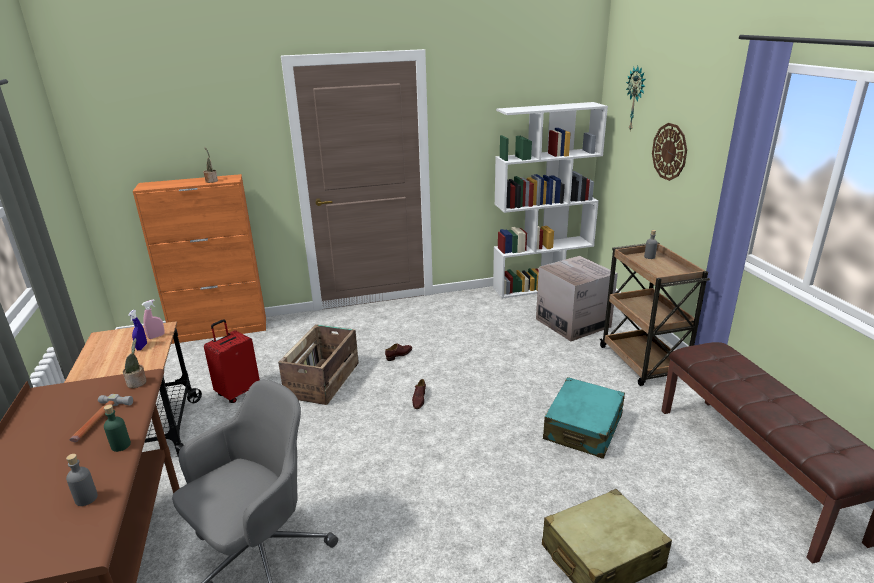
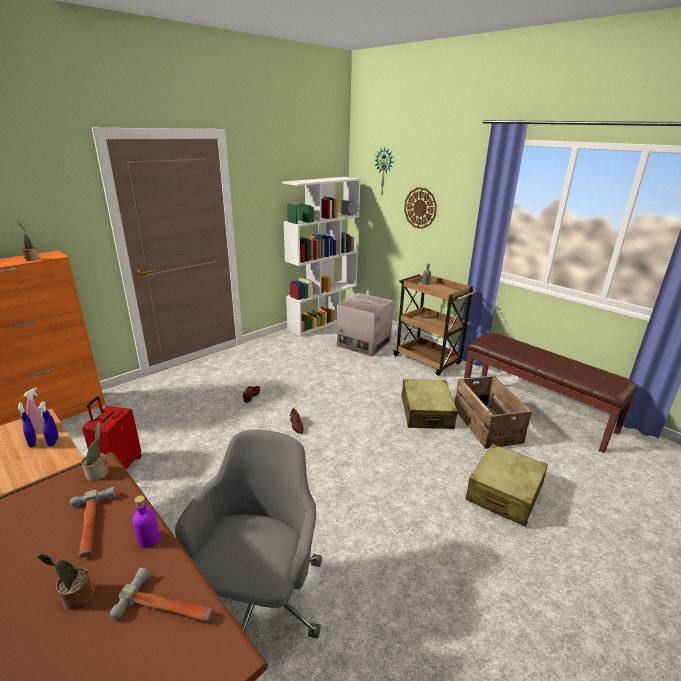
camera: 30 degrees left, 0 degrees up
grey bottle [66,454,98,506] -> hammer [110,568,214,622]
green bottle [104,404,131,452] -> purple bottle [132,495,160,548]
crate [278,324,359,405] -> crate moved to [455,375,532,449]
turquoise suitcase [543,377,625,459] -> beige suitcase [401,379,458,429]
none -> blue spray bottle [38,402,59,447]
none -> potted plant [38,554,94,610]

